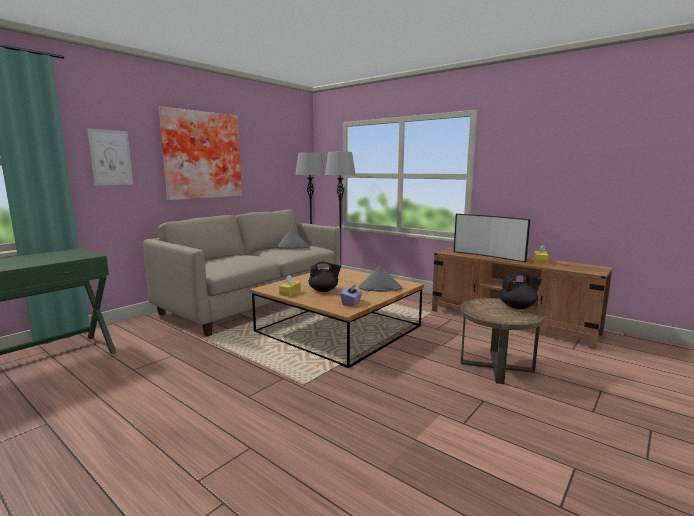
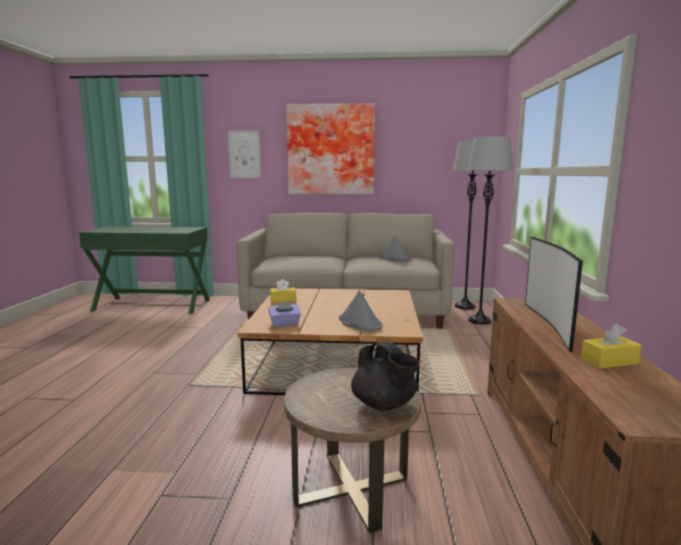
camera: 55 degrees right, 0 degrees up
black teapot [309,261,341,292] -> none

